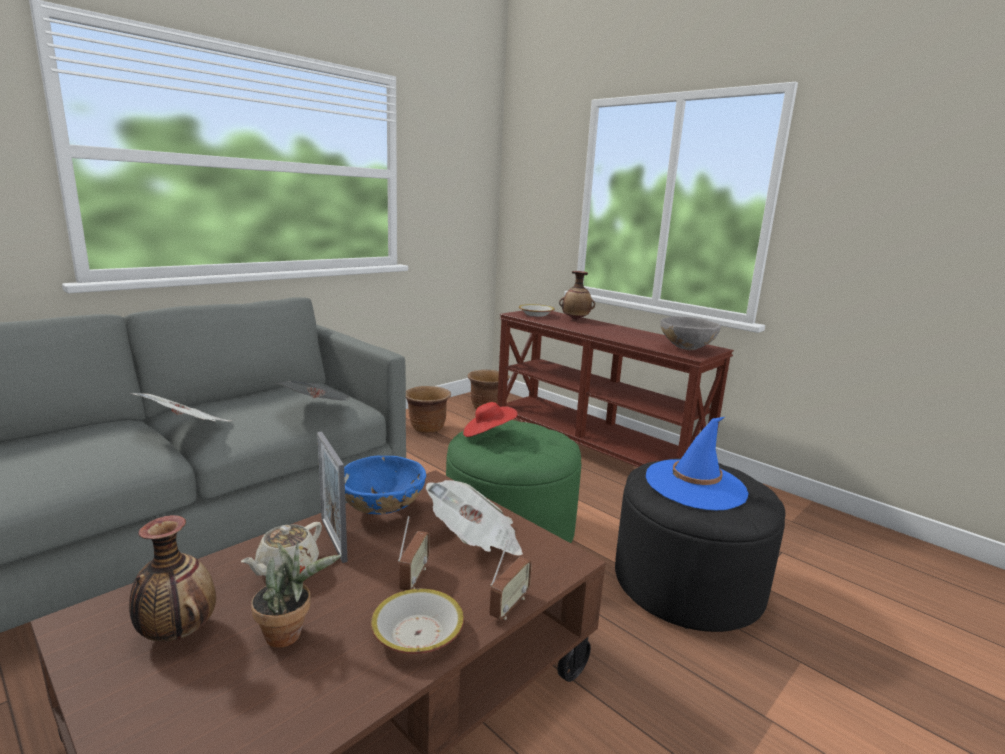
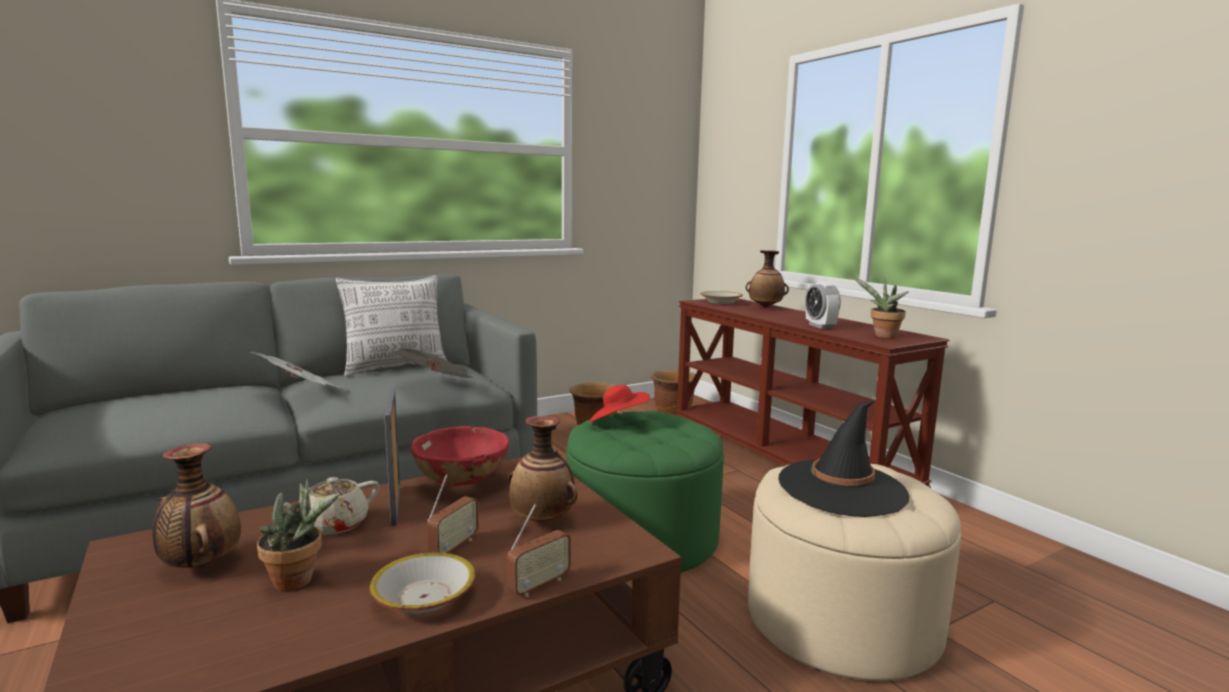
camera: 15 degrees right, 5 degrees down
blue bowl [344,456,426,515] -> red bowl [411,426,509,486]
newspaper [426,480,523,556] -> vase [508,416,578,523]
black ottoman [615,458,785,632] -> beige ottoman [748,464,961,681]
blue hat [646,417,749,510] -> black hat [778,401,909,517]
grey bowl [661,316,721,350] -> potted plant [853,276,908,338]
none -> pillow [336,275,447,377]
none -> alarm clock [805,281,841,329]

